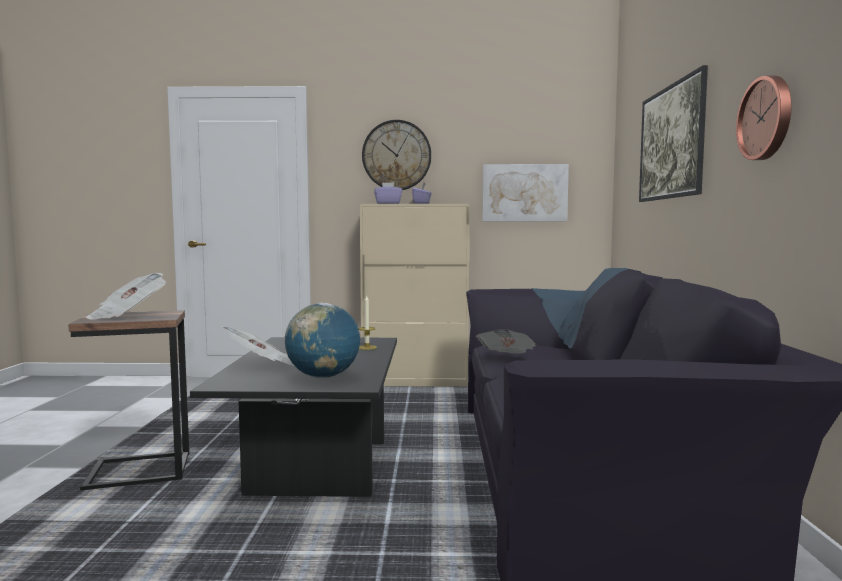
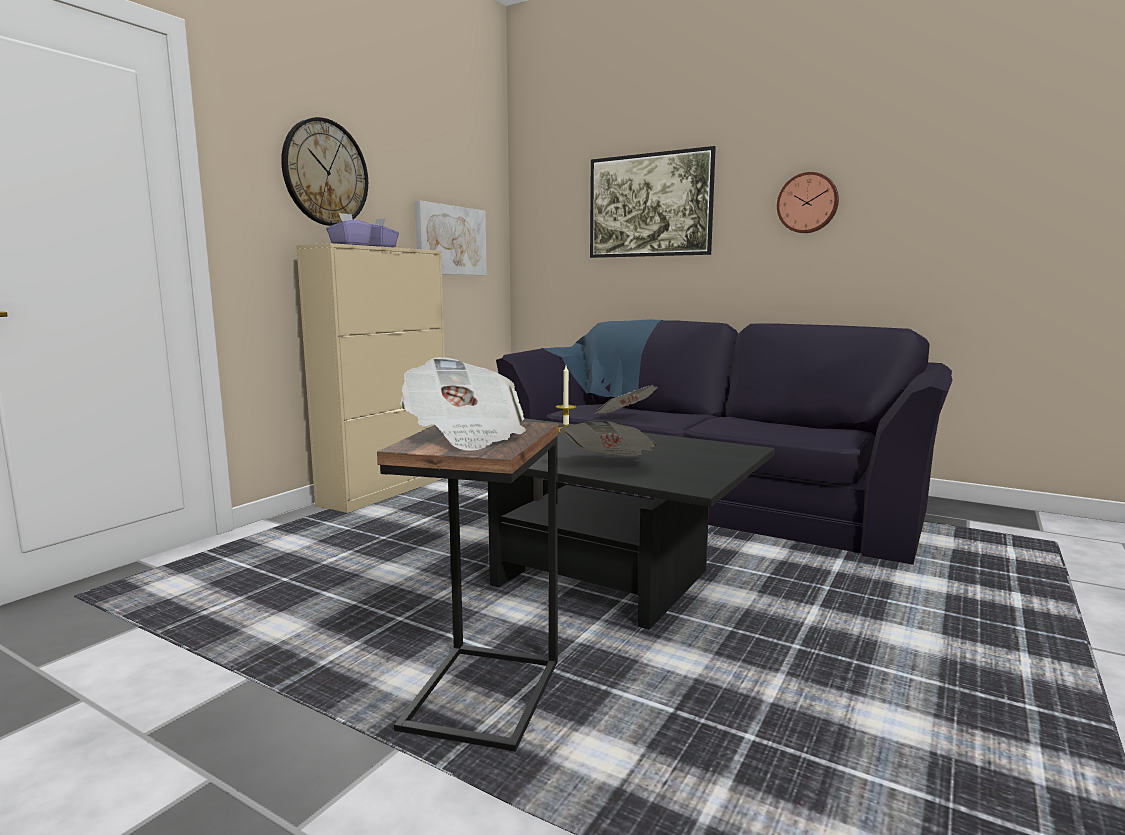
camera: 60 degrees left, 5 degrees up
globe [285,303,360,378] -> none

